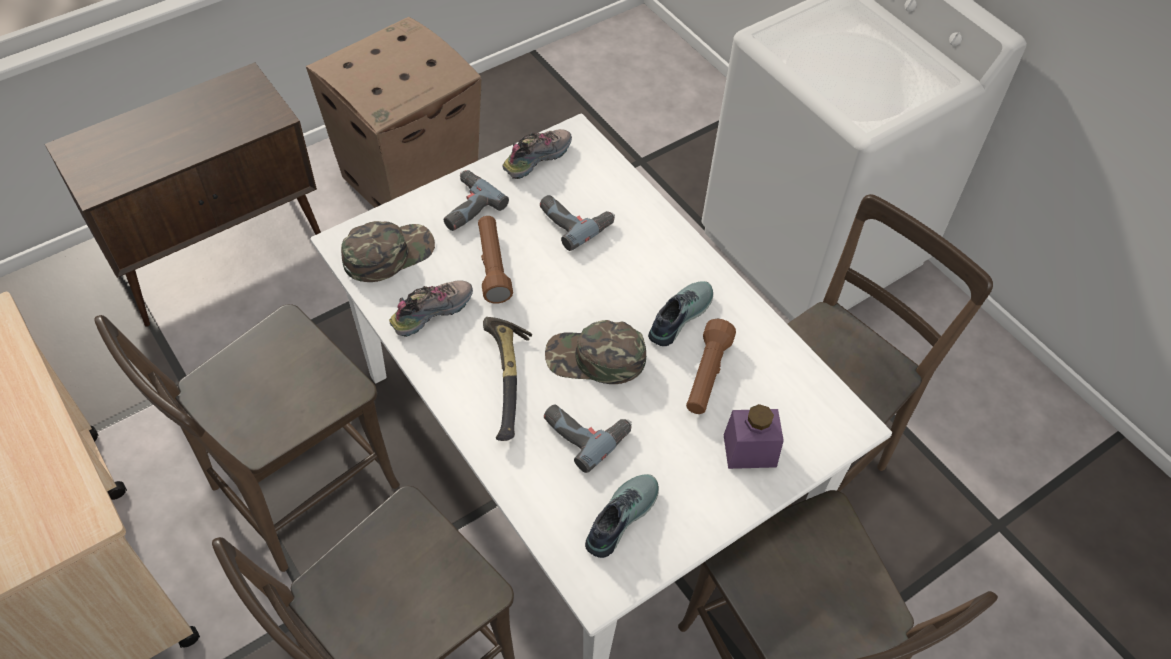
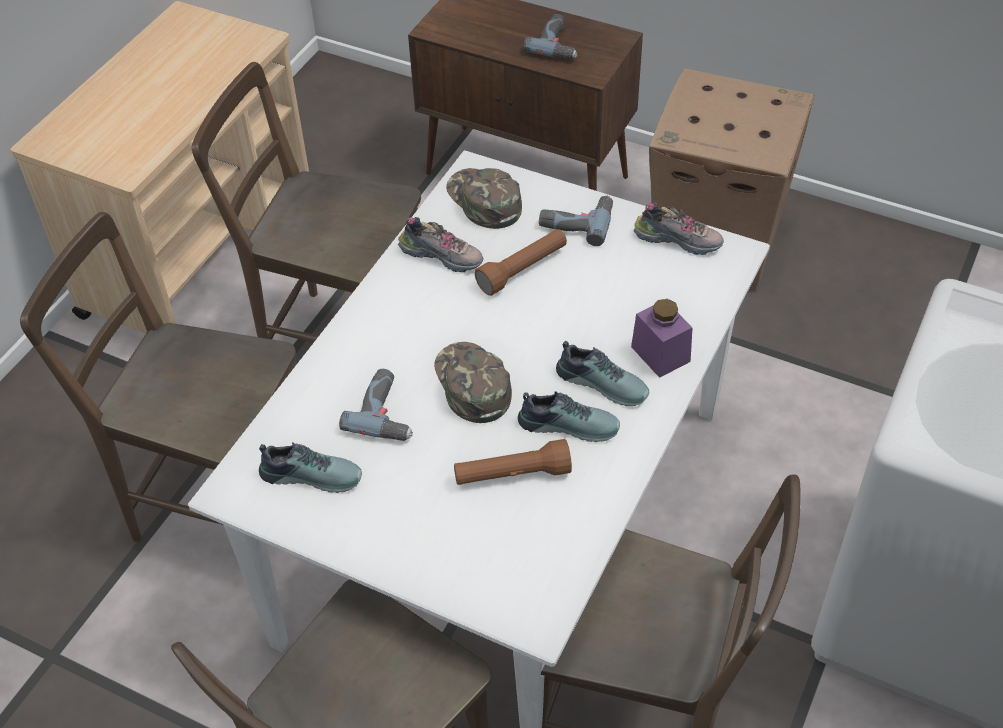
camera: 65 degrees right, 5 degrees down
green cap [341,221,435,282] -> green cap turned 150 degrees counterclockwise [446,168,522,229]
hammer [483,317,532,441] -> none
power drill [540,195,615,251] -> power drill moved to [523,14,578,60]
purple jar [724,404,784,469] -> purple jar moved to [631,299,693,378]
none -> shoe [556,341,649,406]

